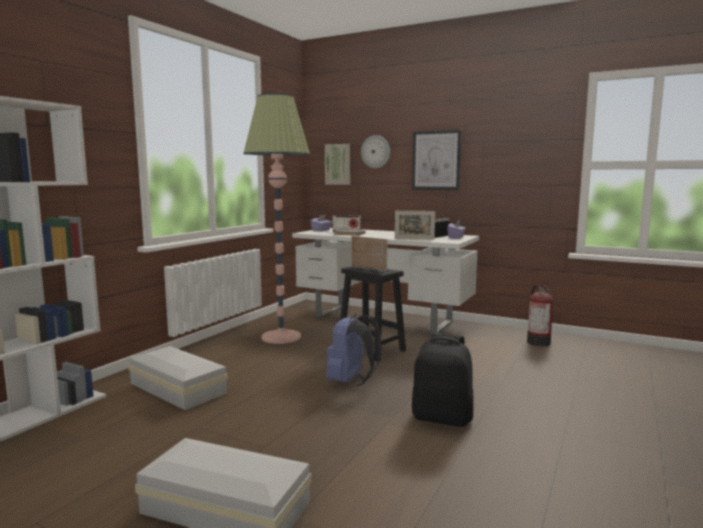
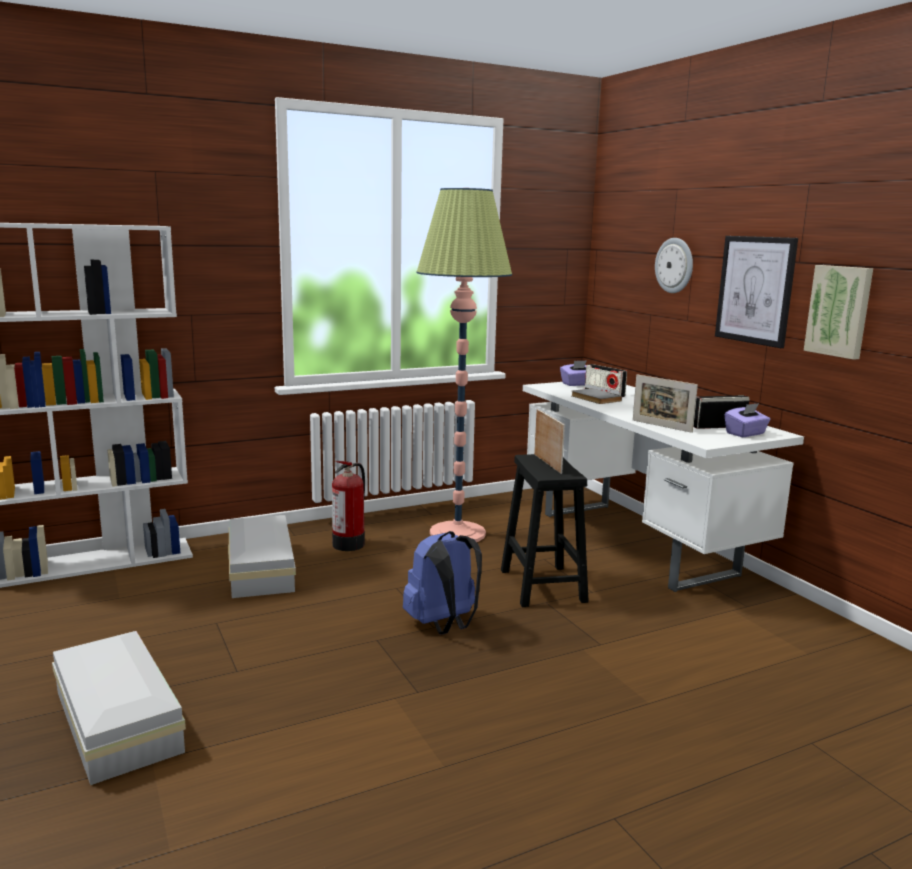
camera: 35 degrees right, 5 degrees up
picture [325,144,350,185] -> picture moved to [804,265,873,360]
black backpack [412,333,474,427] -> none
fire extinguisher [527,282,553,346] -> fire extinguisher moved to [332,461,365,551]

